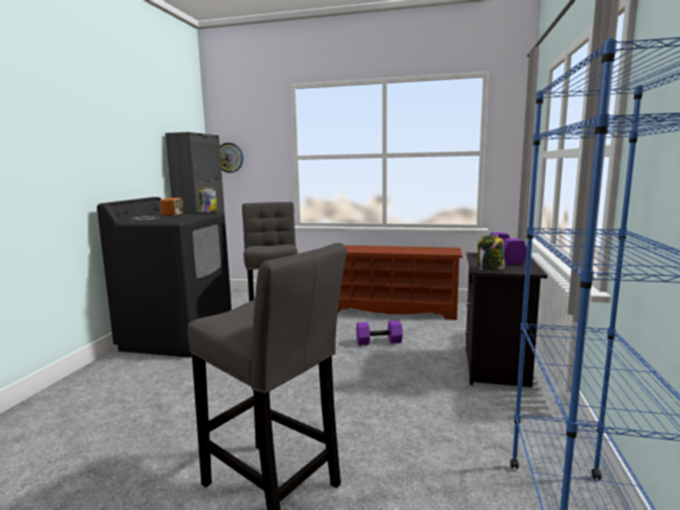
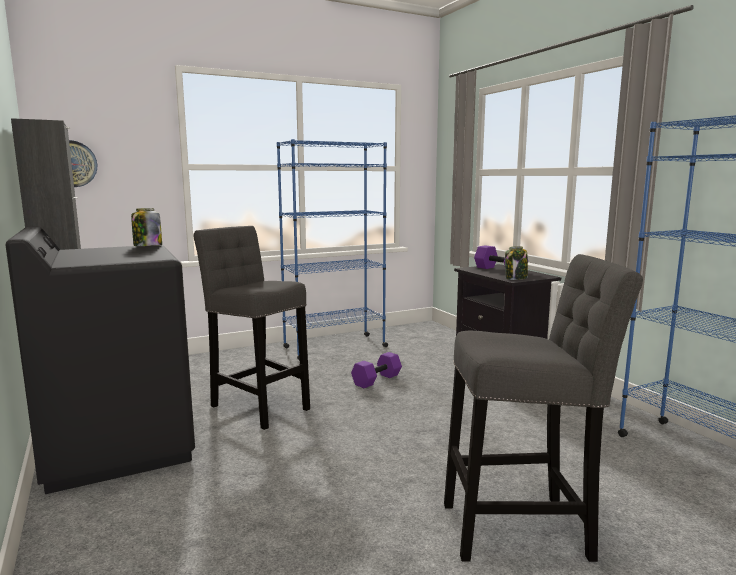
camera: 40 degrees left, 0 degrees up
radio [132,198,184,220] -> none
brown shoe rack [338,245,463,320] -> blue bookcase [277,139,388,361]

